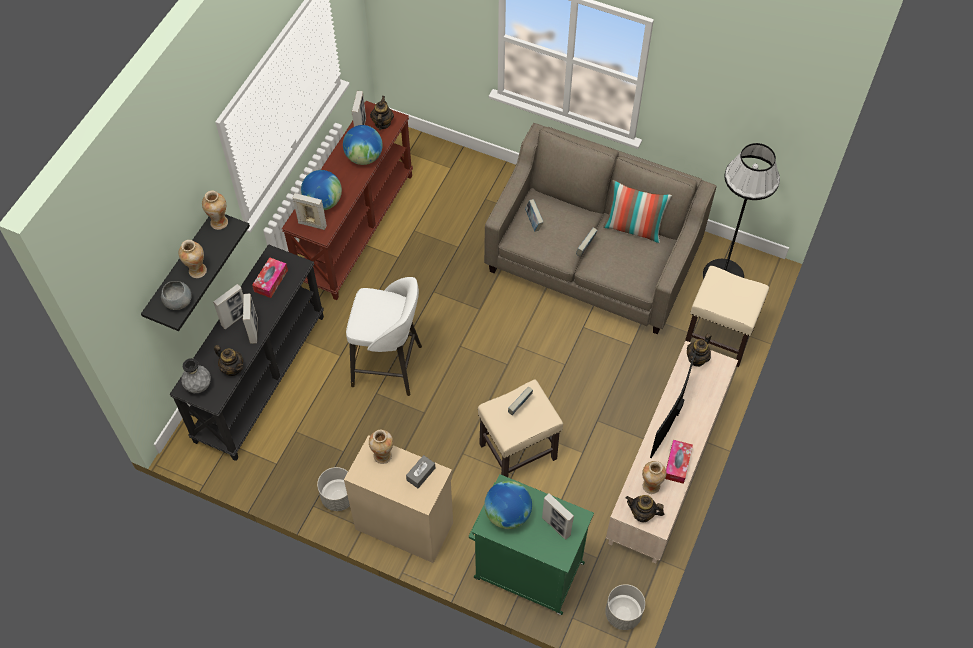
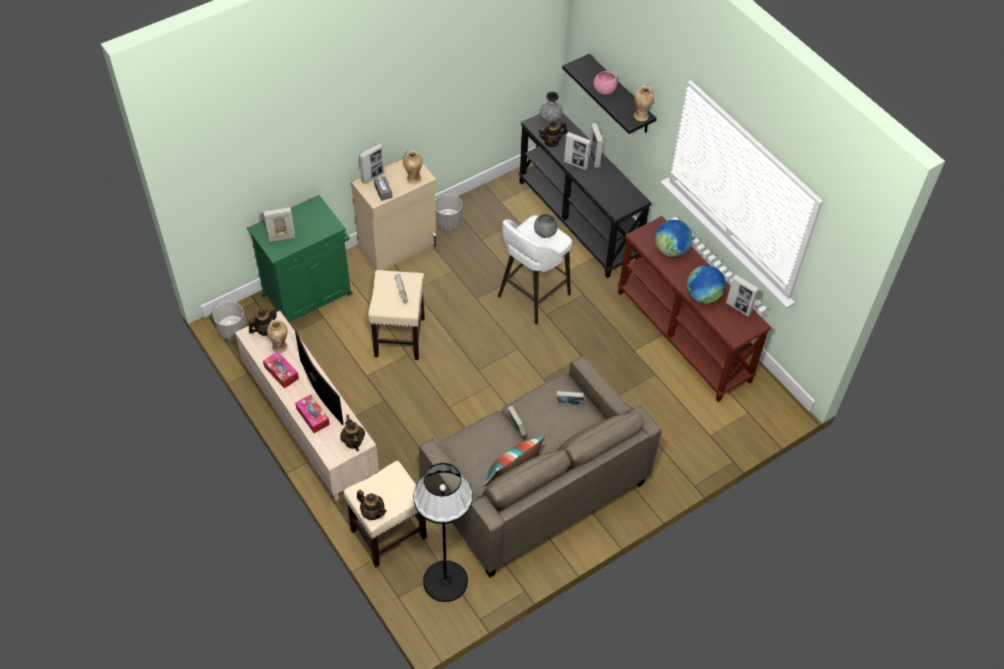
camera: 120 degrees right, 5 degrees down
grey bowl [161,281,192,310] -> grey bowl moved to [534,214,558,238]
vase [178,240,207,278] -> pink bowl [593,71,618,95]
tissue box [252,257,288,298] -> tissue box moved to [295,395,330,433]
picture frame [292,193,327,230] -> picture frame moved to [359,143,385,184]
teapot [370,96,394,130] -> teapot moved to [357,490,387,520]
globe [484,481,532,529] -> none

